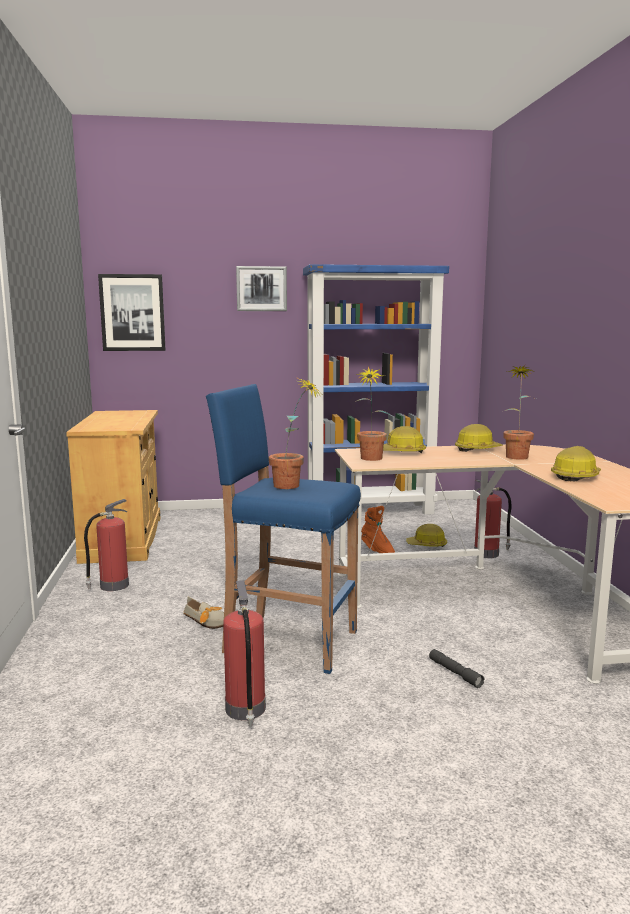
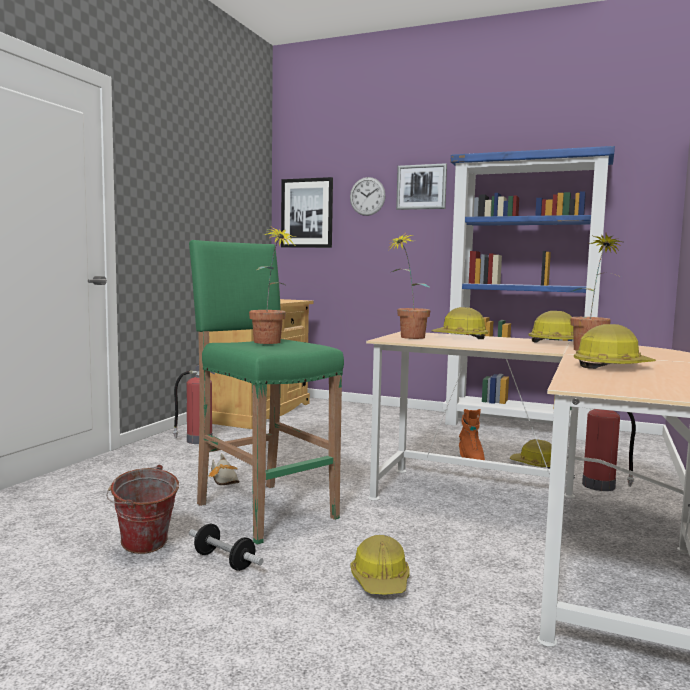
camera: 30 degrees right, 5 degrees down
blue stool [206,384,361,674] -> green stool [189,240,344,545]
fire extinguisher [223,580,266,727] -> bucket [106,465,179,554]
grey flashlight [429,649,485,688] -> hard hat [350,535,410,594]
none -> dumbbell [189,524,264,571]
none -> wall clock [350,177,385,216]

